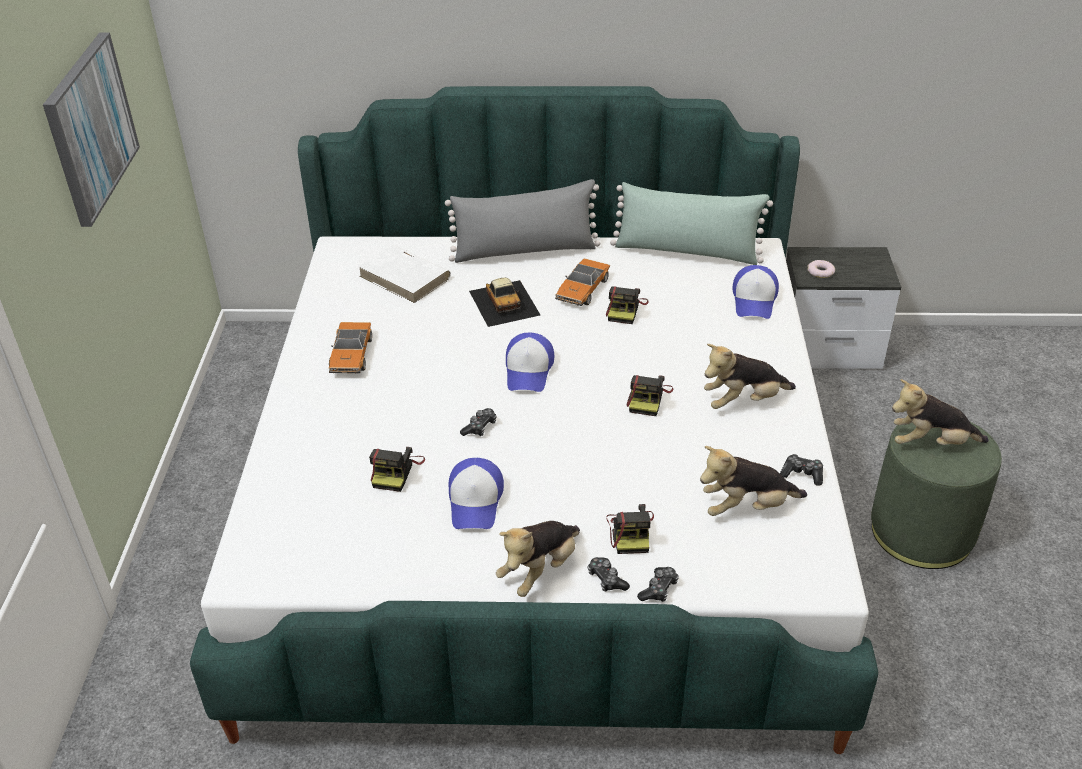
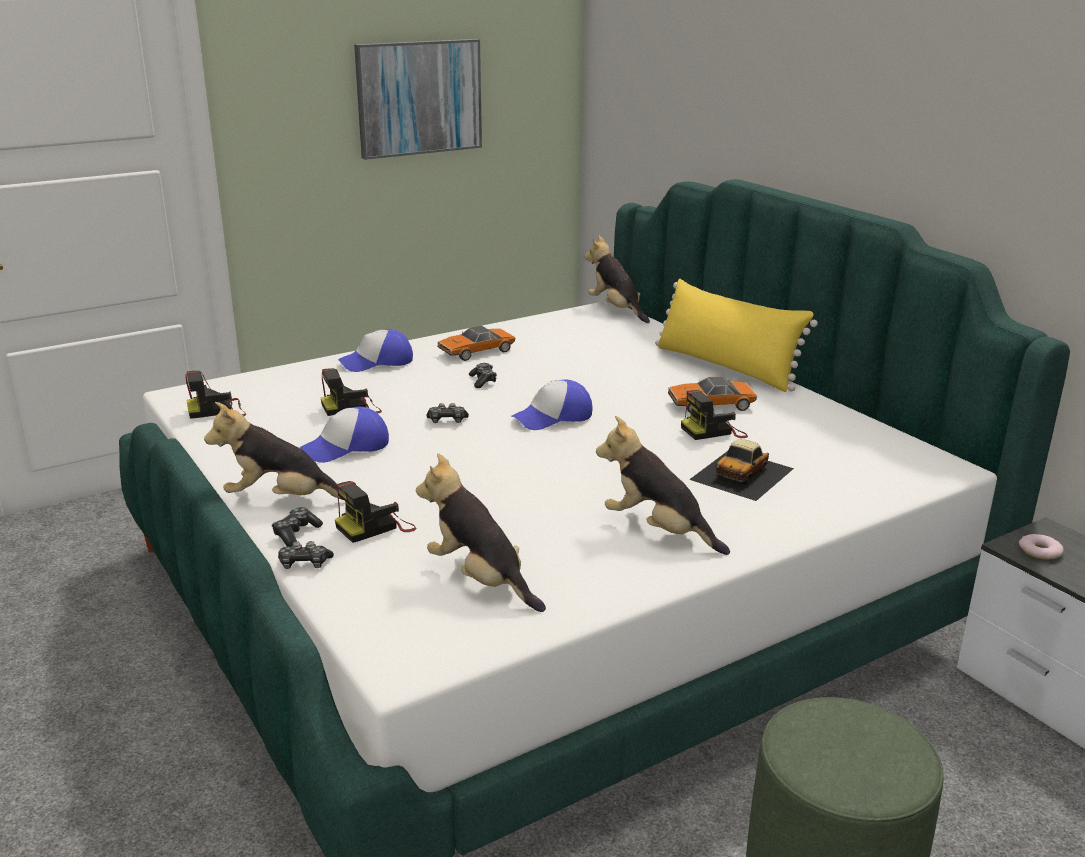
camera: 55 degrees right, 15 degrees down
white book [358,245,451,303] -> none
grey pillow [445,179,600,263] -> yellow pillow [655,279,818,392]
toy car [469,278,540,327] -> toy car moved to [689,439,794,501]
green pillow [610,182,773,265] -> none
camera [627,375,673,416] -> camera moved to [186,371,246,419]
cap [733,265,779,319] -> cap moved to [338,329,413,372]
game controller [780,454,823,486] -> game controller moved to [469,363,497,388]
plush toy [892,379,989,445] -> plush toy moved to [585,236,650,323]

